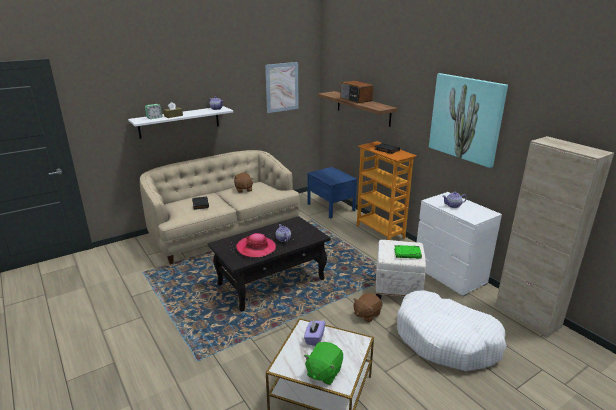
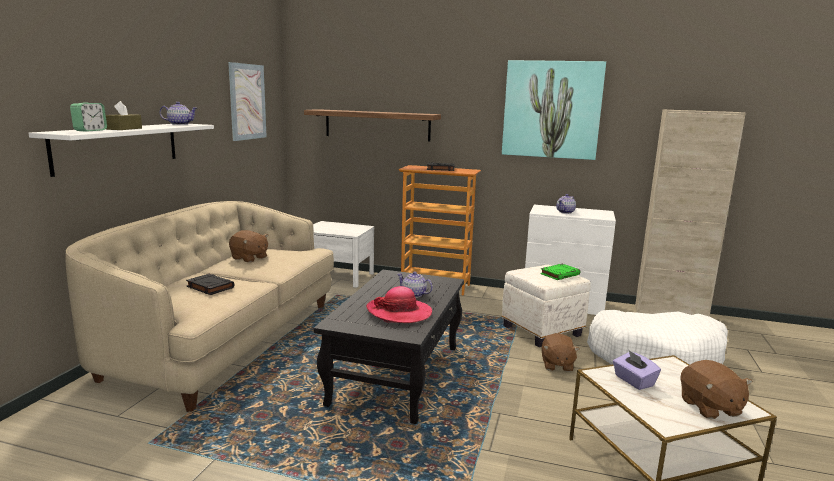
camera: 40 degrees left, 10 degrees down
green plush toy [304,342,343,385] -> brown plush toy [680,360,753,419]
blue nightstand [307,167,357,218] -> white nightstand [313,221,374,288]
radio [340,81,373,103] -> none

